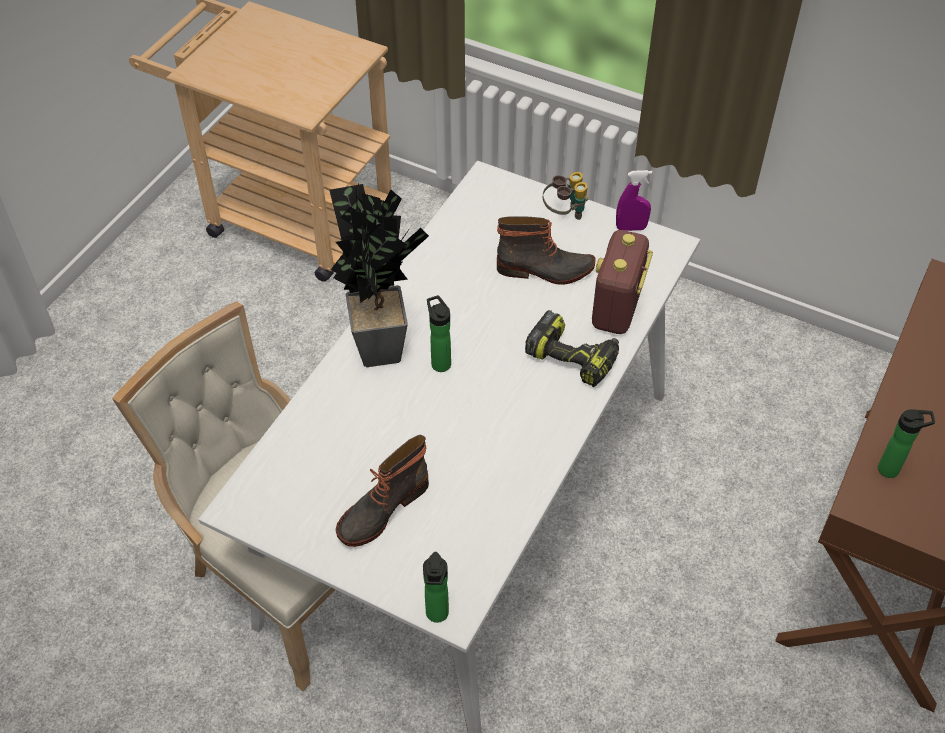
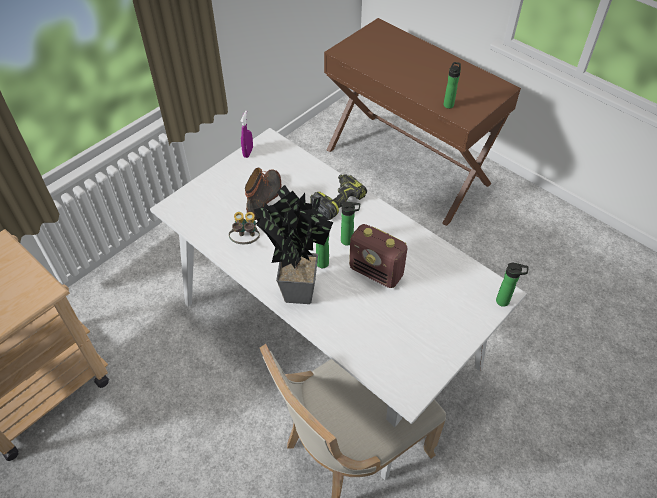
camera: 75 degrees left, 0 degrees up
boot [336,435,429,547] -> none
binoculars [543,172,589,220] -> binoculars moved to [229,212,260,244]
radio [592,230,653,334] -> radio moved to [349,224,408,288]
none -> bottle [341,201,360,246]

